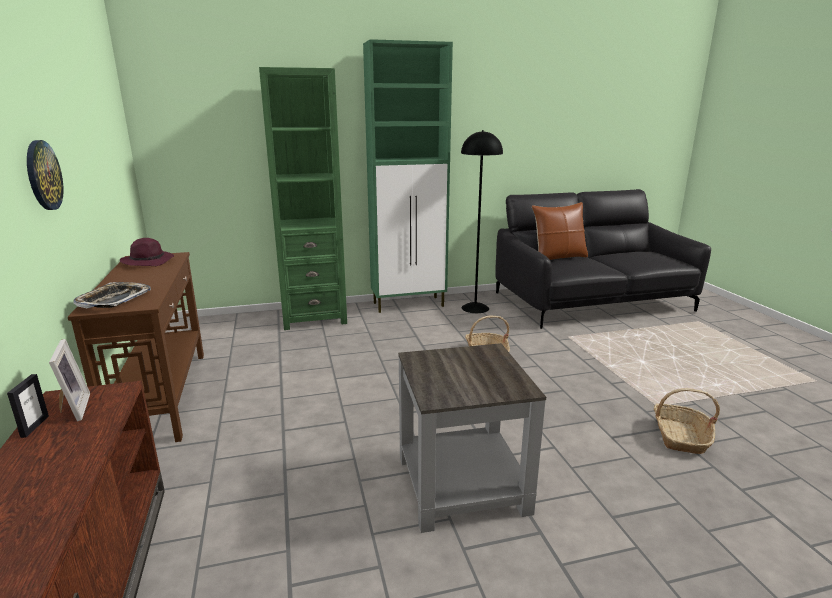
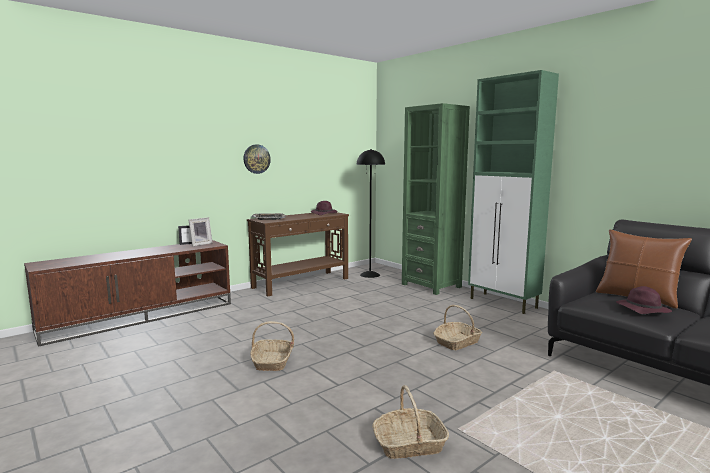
camera: 65 degrees right, 10 degrees down
grey side table [398,343,546,533] -> basket [250,321,294,371]
black floor lamp [461,130,503,313] -> black floor lamp moved to [357,149,385,278]
none -> purple hat [616,286,672,314]

